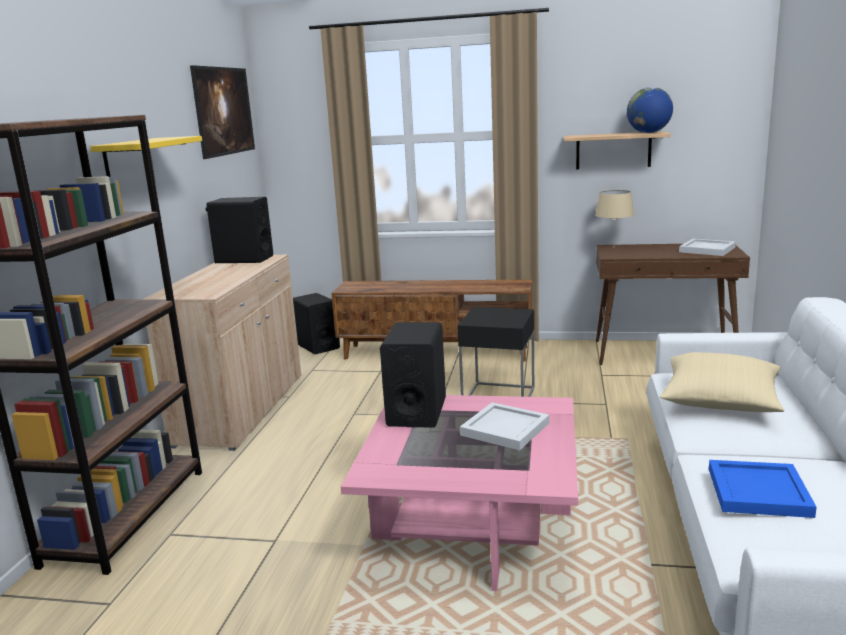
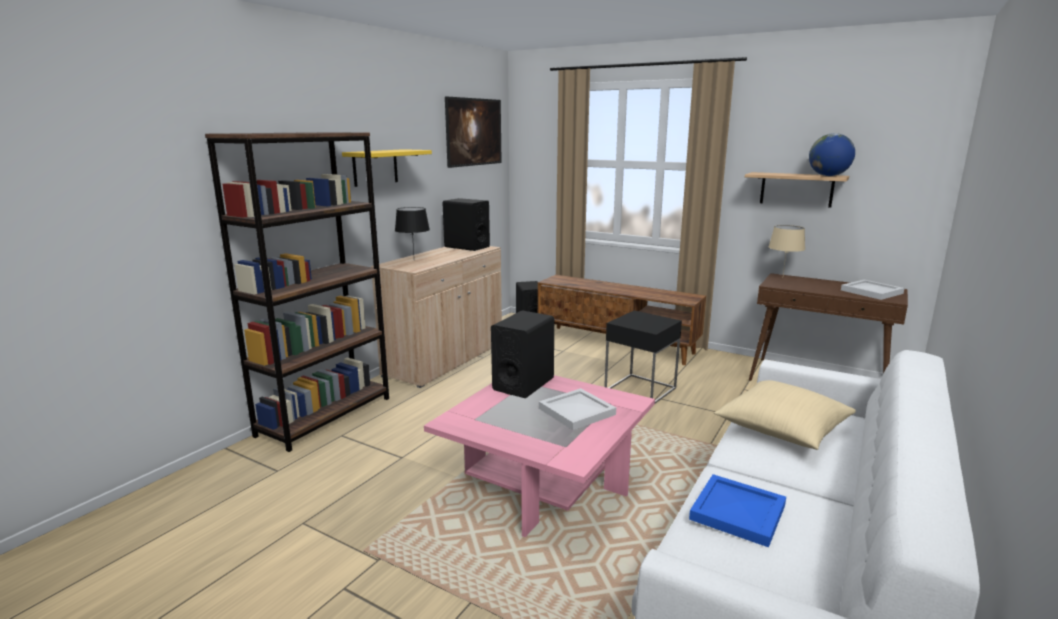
camera: 20 degrees right, 0 degrees up
none -> black table lamp [395,207,430,253]

